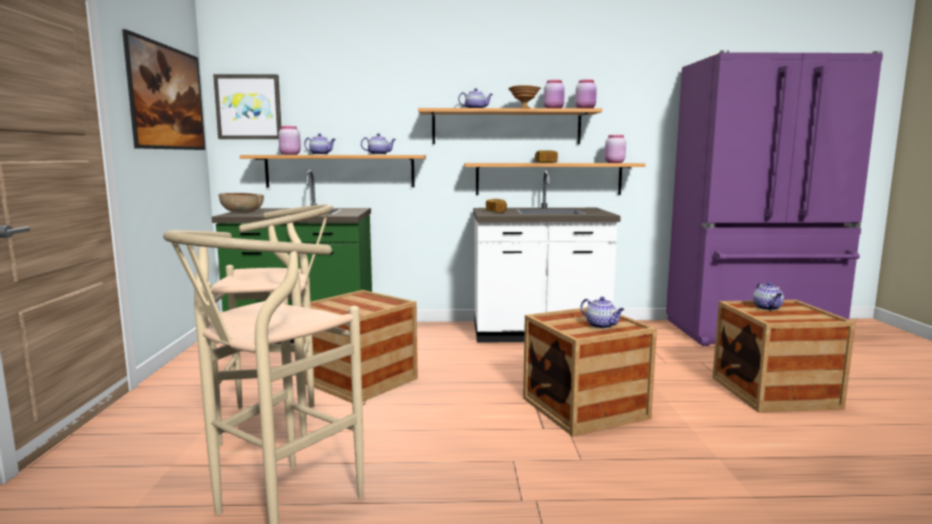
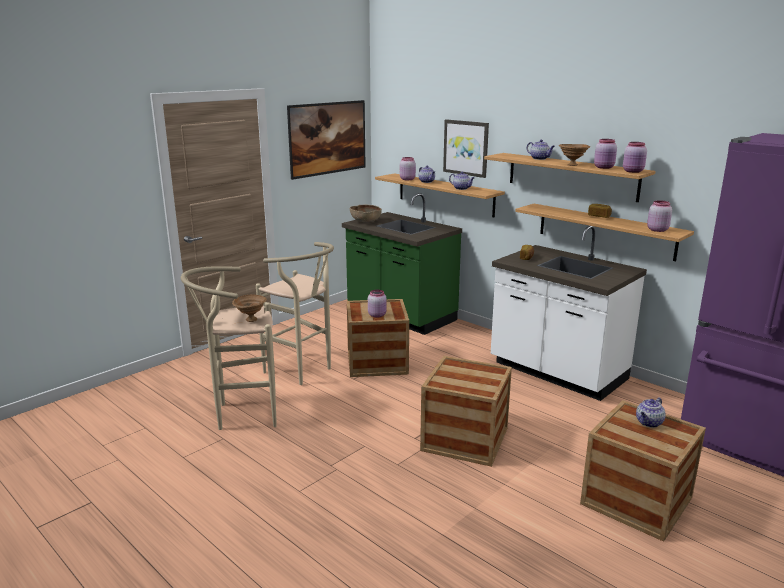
camera: 45 degrees right, 10 degrees up
picture [213,74,281,139] -> picture moved to [443,119,489,178]
teapot [581,297,624,329] -> none
none -> brown bowl [232,295,267,322]
none -> pink jar [368,290,387,318]

